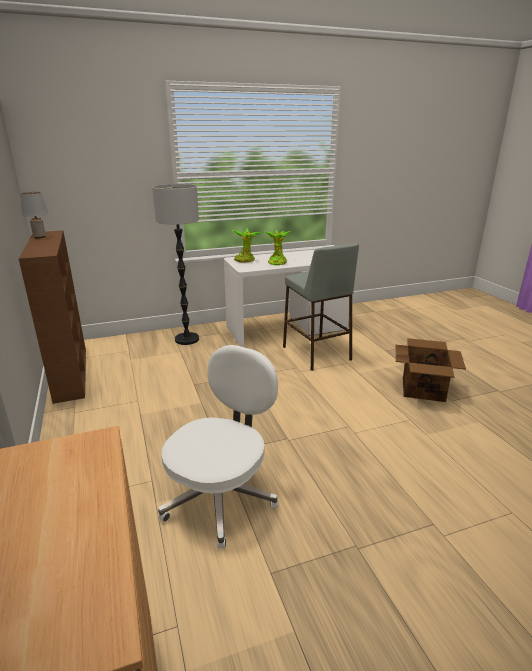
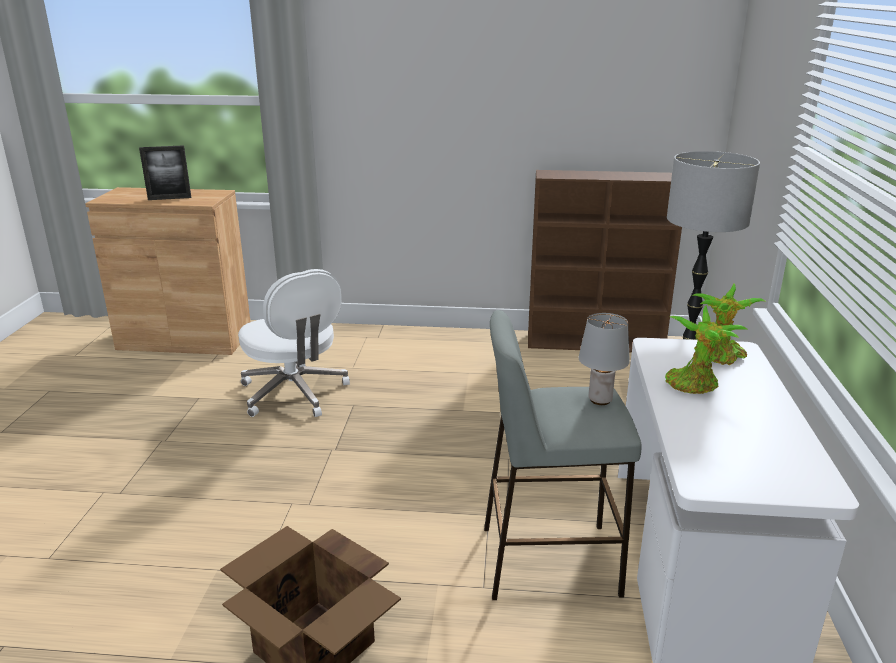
camera: 115 degrees right, 0 degrees up
grey table lamp [20,192,49,238] -> grey table lamp moved to [579,313,630,405]
none -> picture frame [139,145,191,200]

